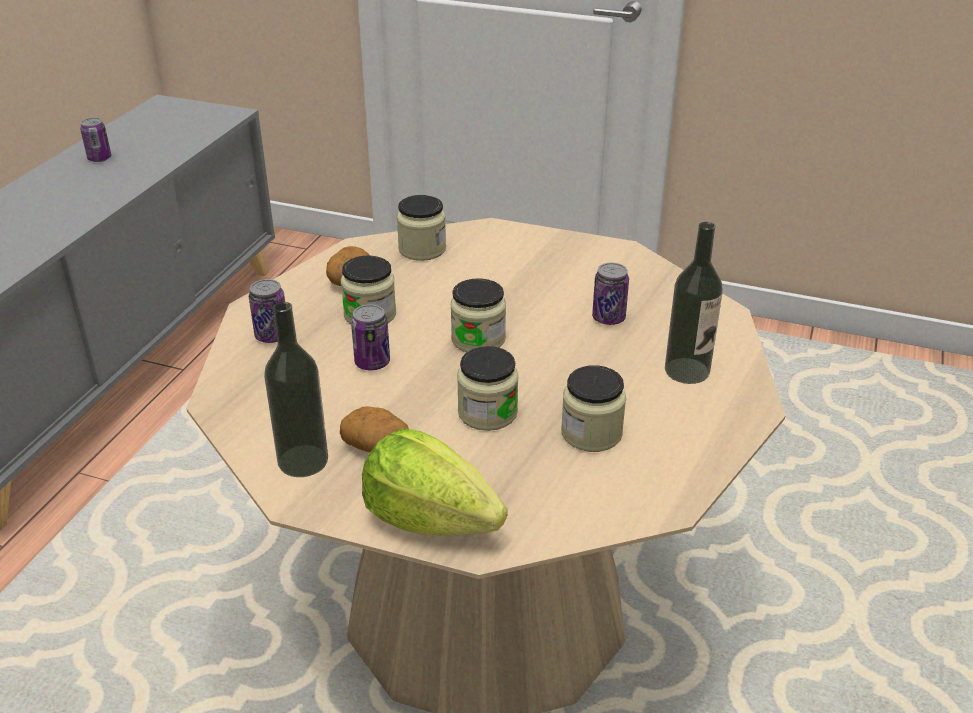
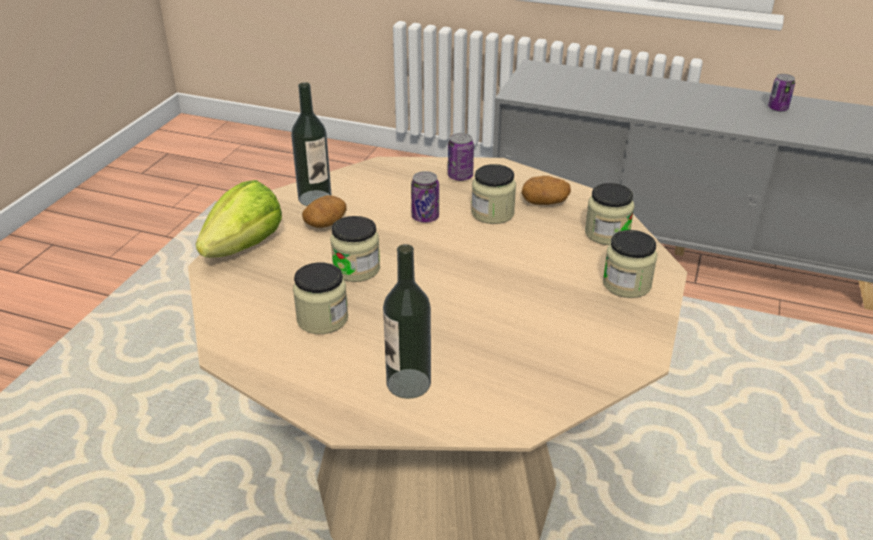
camera: 90 degrees right, 0 degrees up
jar [450,278,506,352] -> jar moved to [603,230,657,298]
can [592,263,629,325] -> none

